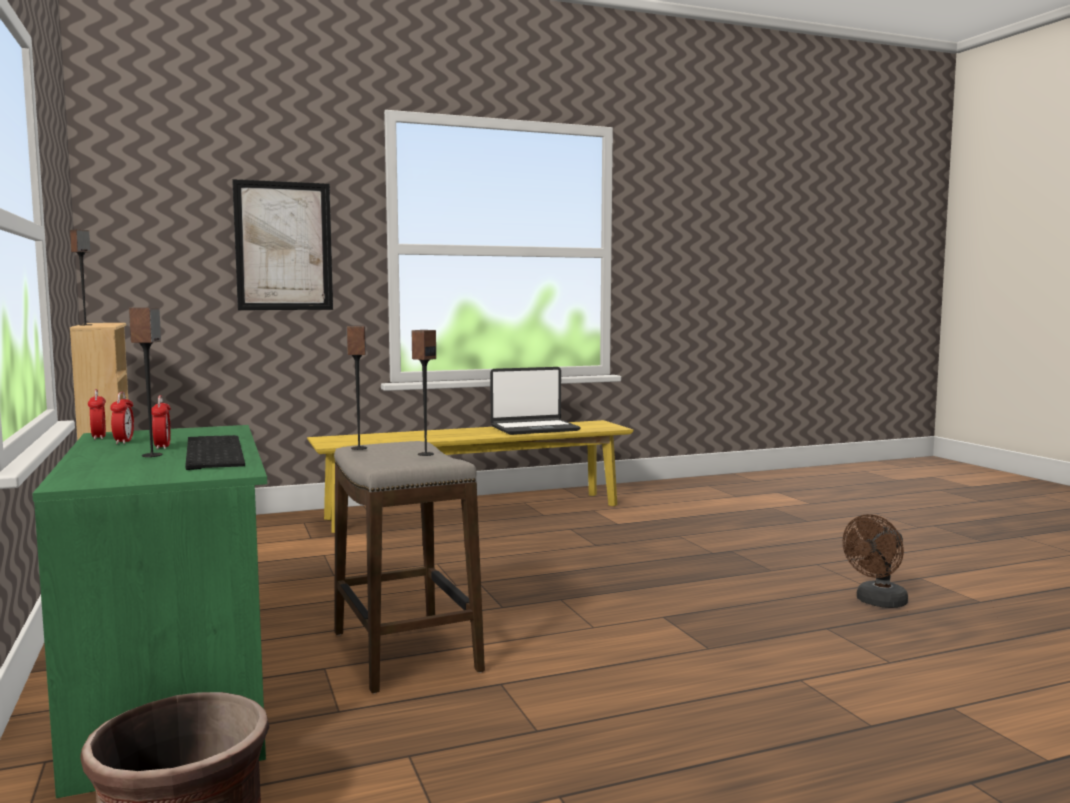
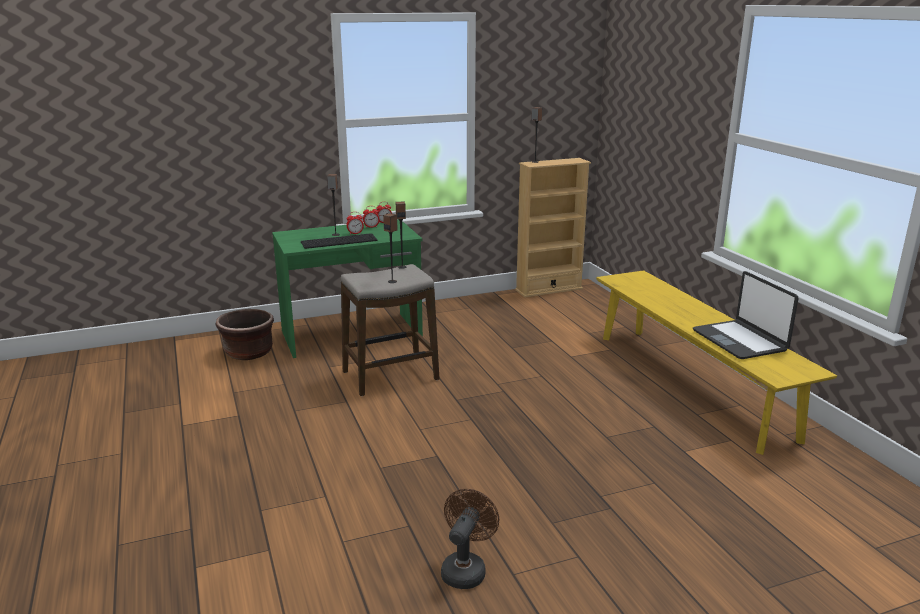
camera: 90 degrees right, 15 degrees up
picture [232,179,333,310] -> none
brown fan [843,514,908,608] -> brown fan turned 60 degrees clockwise [441,489,499,589]

